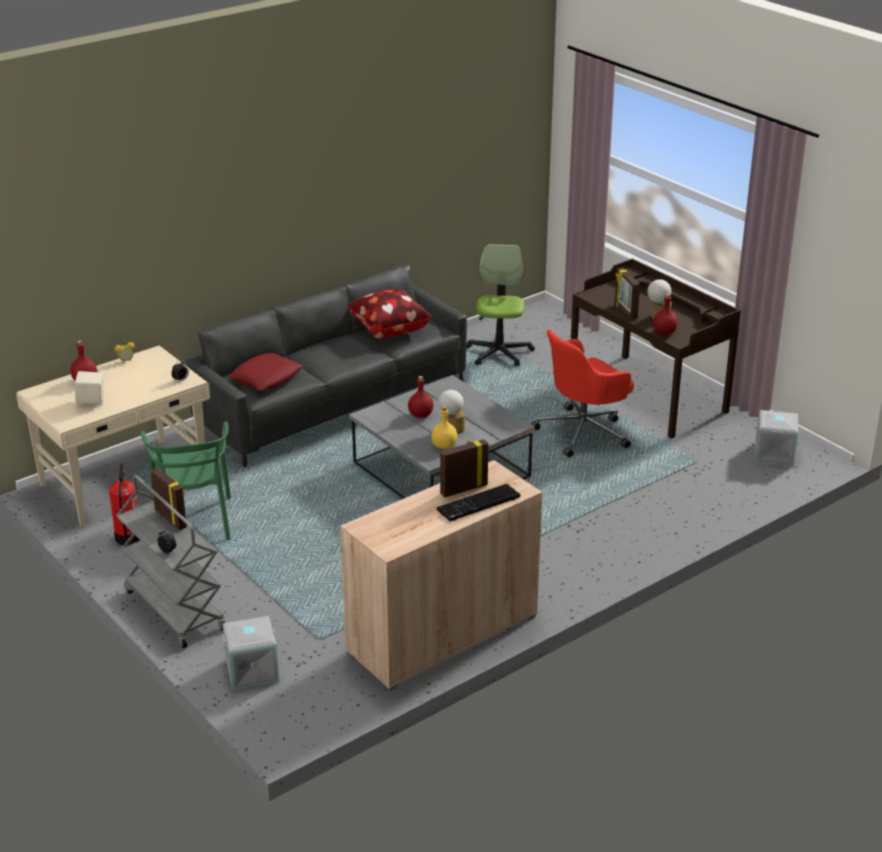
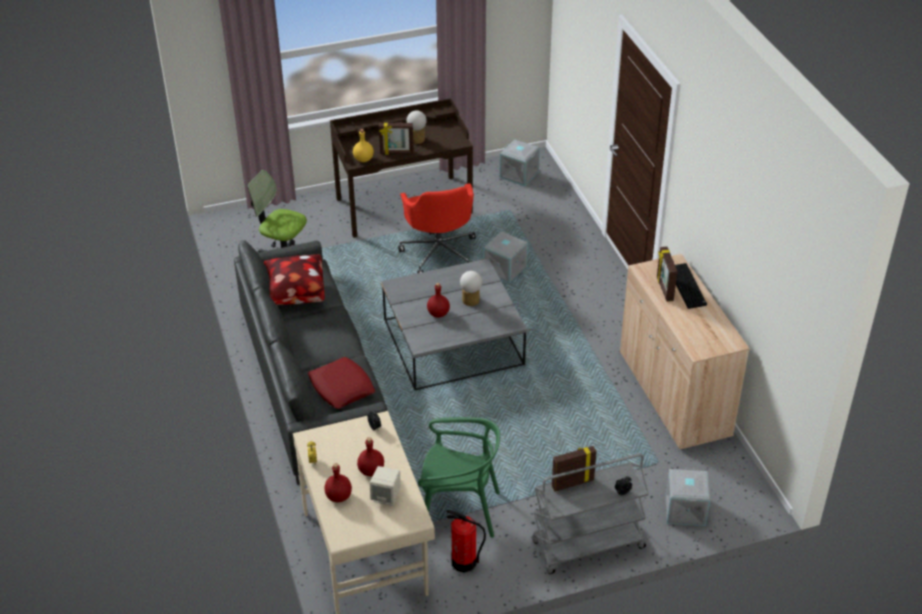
camera: 70 degrees left, 10 degrees up
yellow bottle [431,406,457,449] -> yellow bottle moved to [353,129,374,162]
red bottle [653,294,678,335] -> red bottle moved to [357,437,384,476]
none -> grey storage box [483,231,528,283]

